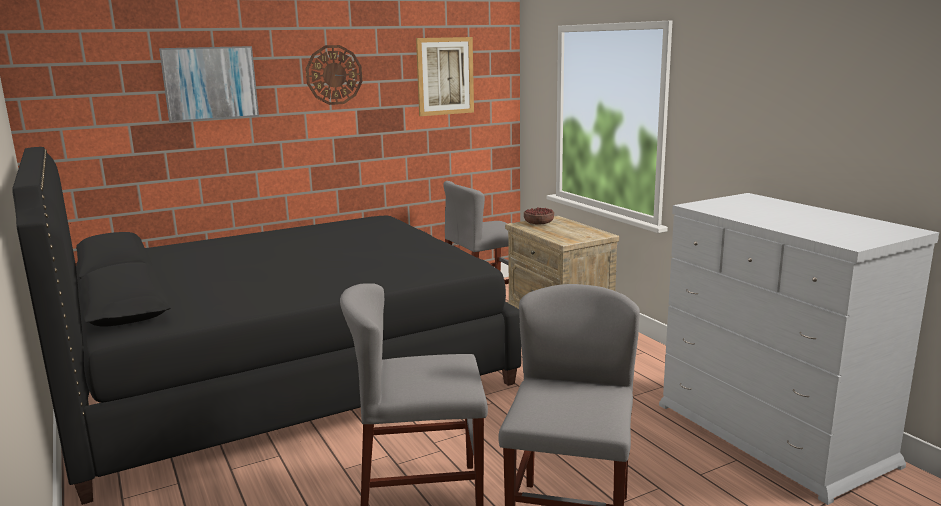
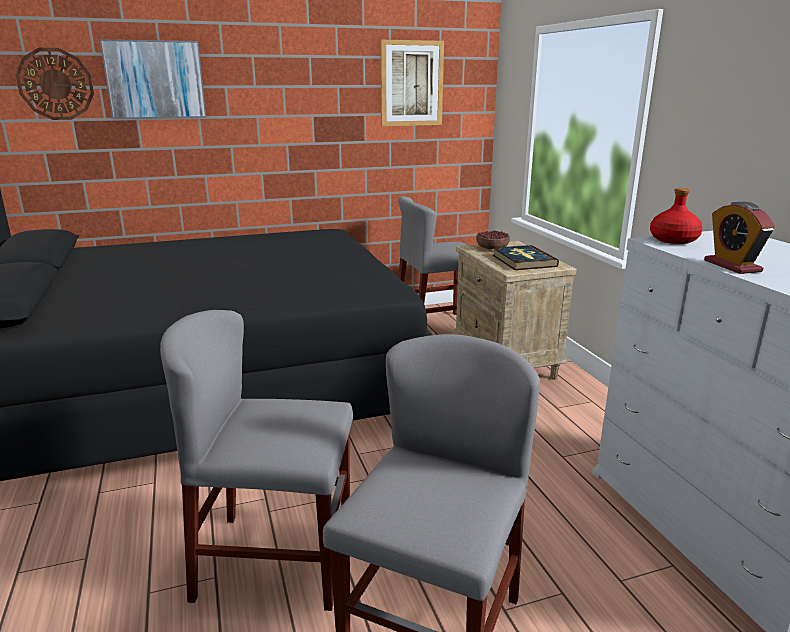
camera: 10 degrees right, 5 degrees up
wall clock [306,45,362,105] -> wall clock moved to [15,48,94,120]
none -> book [493,245,559,270]
none -> red bottle [650,188,703,244]
none -> alarm clock [704,202,775,274]

